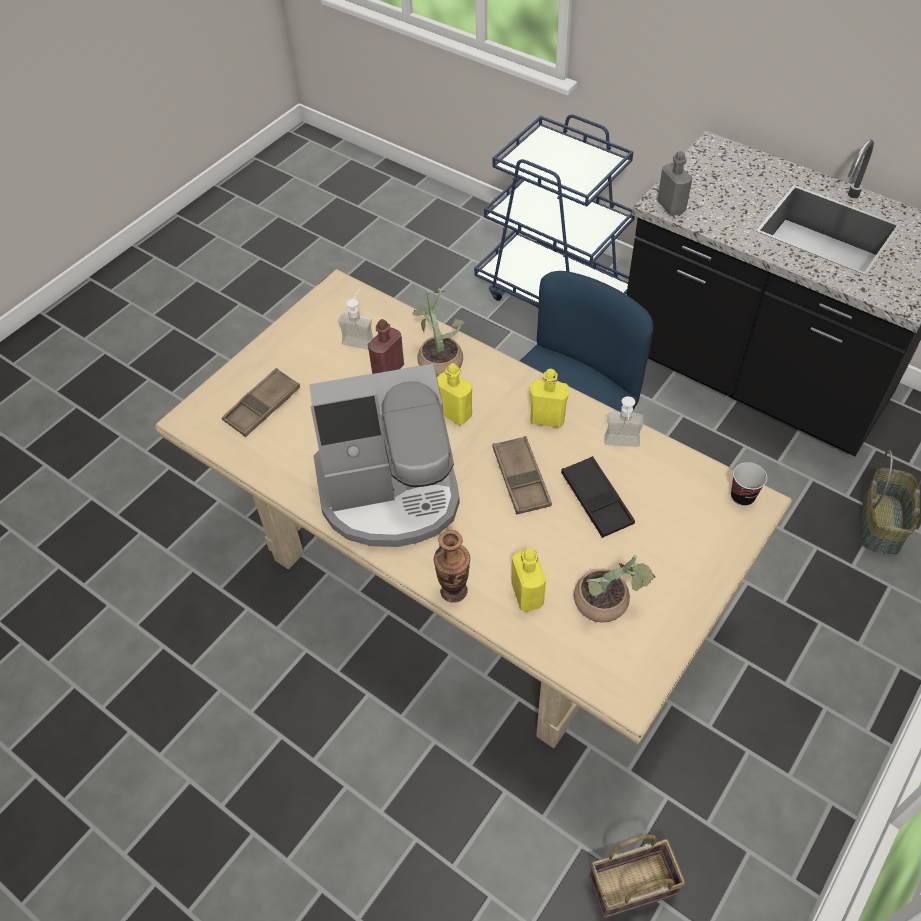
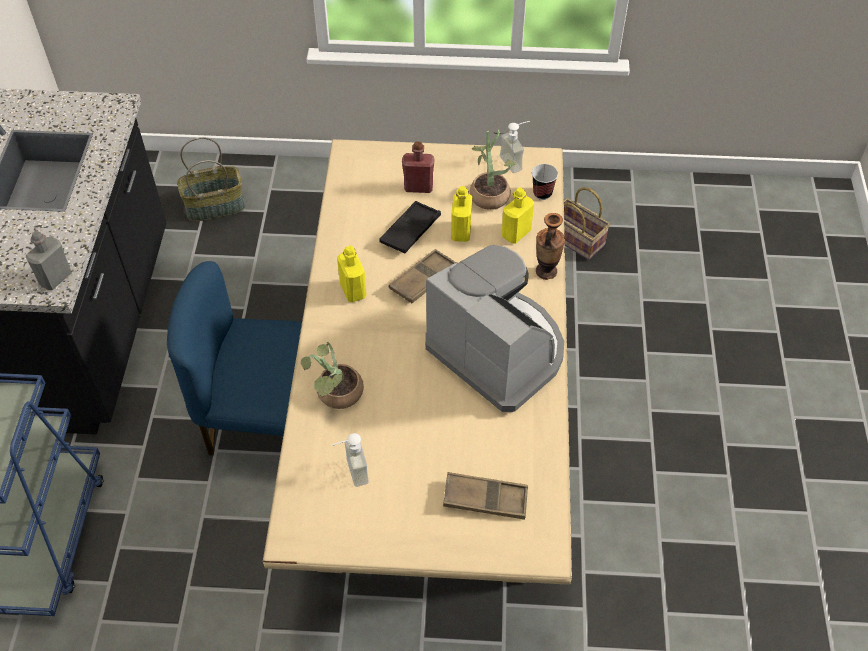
camera: 125 degrees left, 0 degrees up
red bottle [368,319,404,374] -> red bottle moved to [402,141,435,193]
yellow bottle [437,363,472,425] -> yellow bottle moved to [451,186,472,242]
soap dispenser [604,396,643,447] -> soap dispenser moved to [500,121,530,173]
cup [731,462,767,506] -> cup moved to [532,164,558,200]

